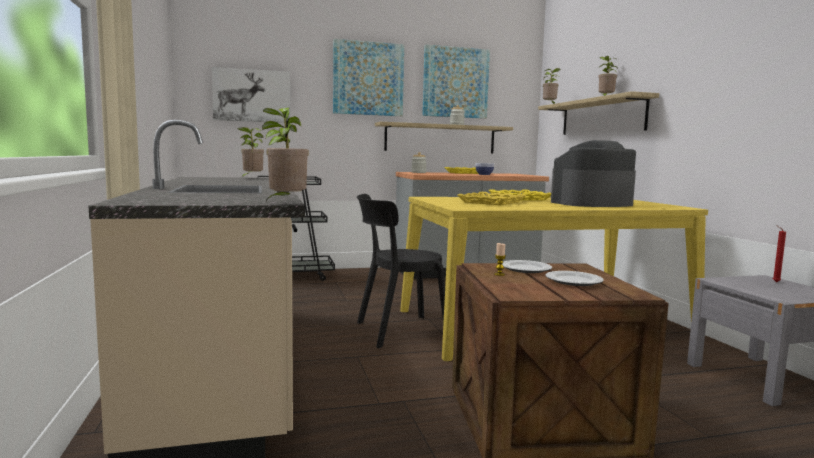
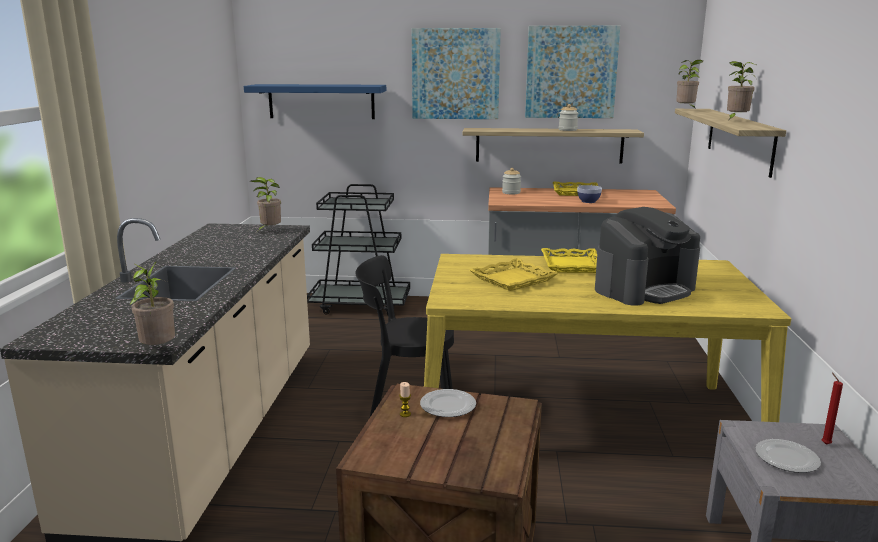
camera: 20 degrees right, 10 degrees up
picture [212,67,290,123] -> blue shelf [244,84,386,119]
plate [546,271,604,286] -> plate moved to [755,439,821,473]
coffee machine [551,140,636,207] -> coffee machine turned 150 degrees clockwise [595,207,700,306]

